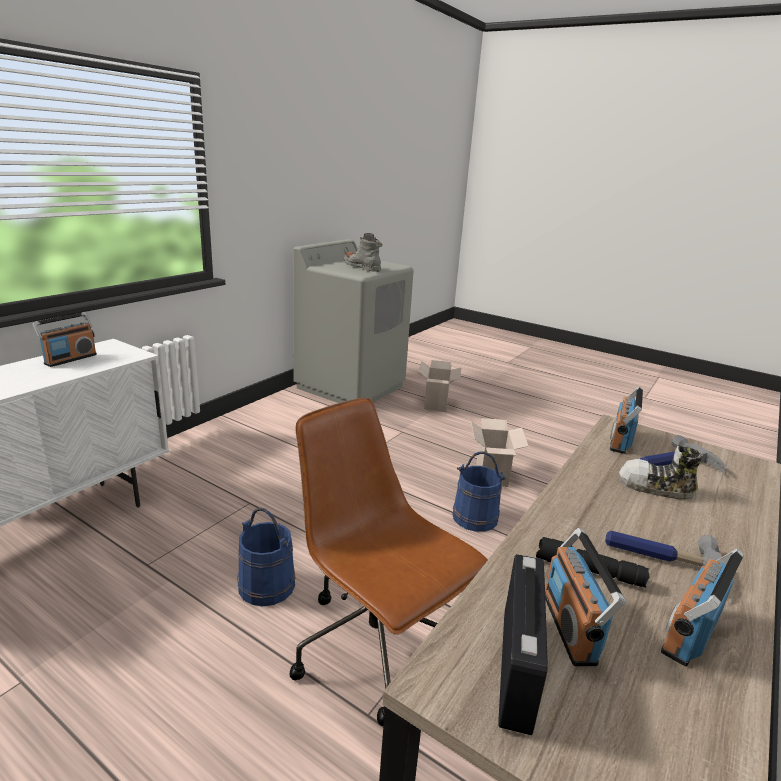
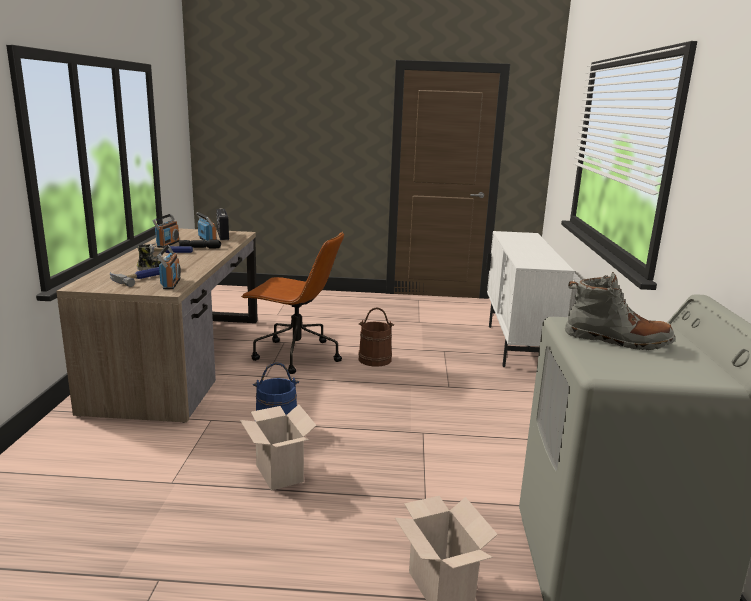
camera: 150 degrees right, 5 degrees down
radio [33,312,97,367] -> none
blue bucket [238,508,296,606] -> brown bucket [358,307,394,367]

